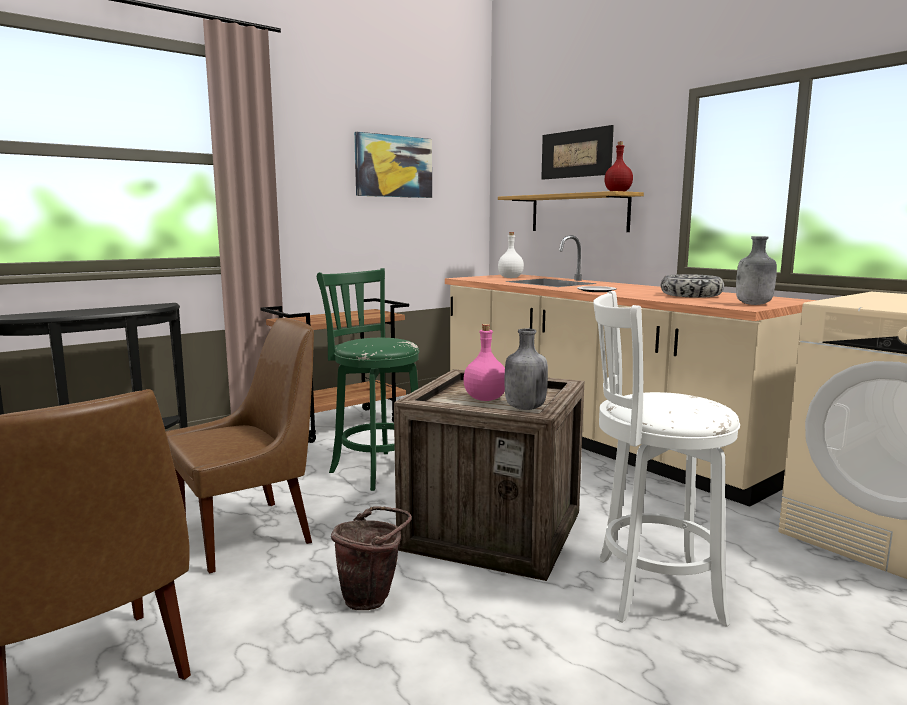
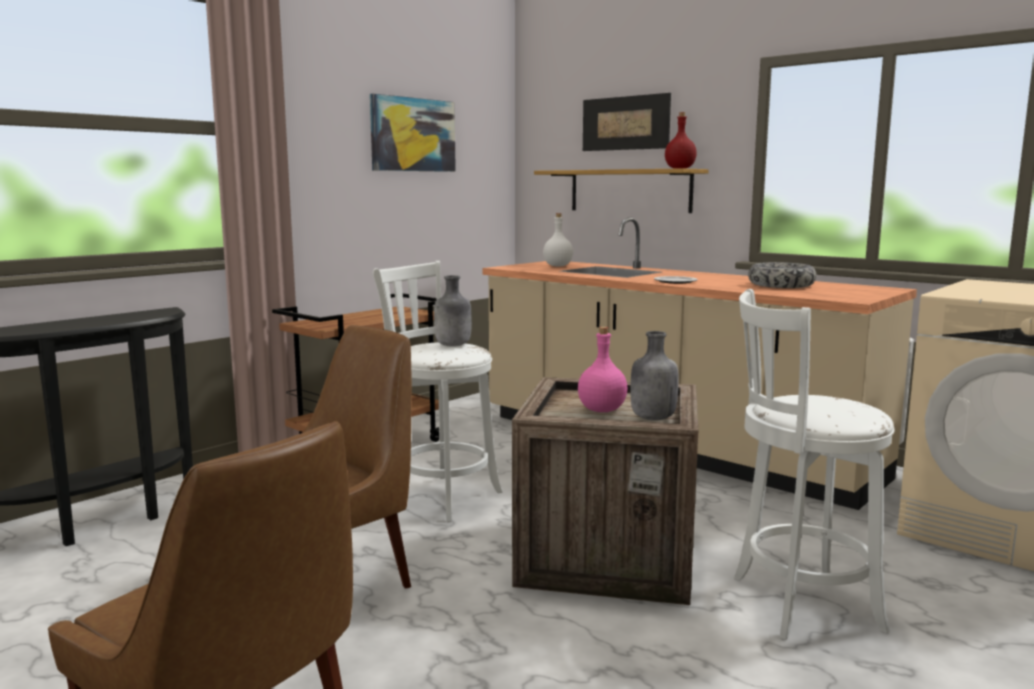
camera: 10 degrees left, 0 degrees up
green stool [317,268,419,491] -> white stool [373,261,502,522]
brown bucket [331,506,412,610] -> none
grey bottle [736,236,777,305] -> grey bottle moved to [434,275,472,347]

